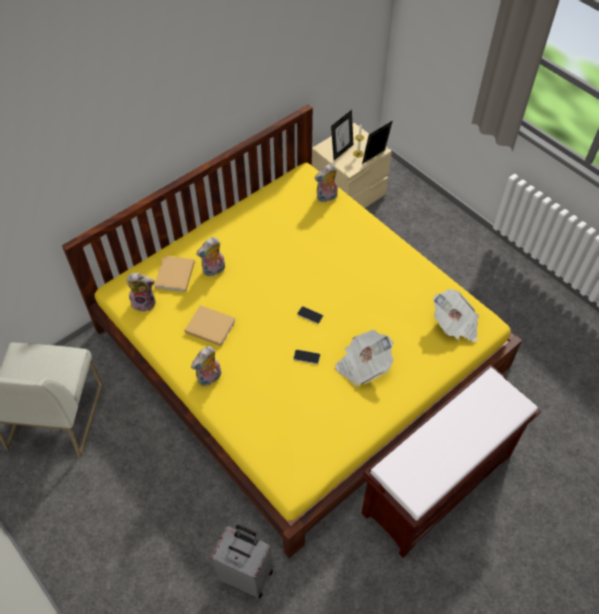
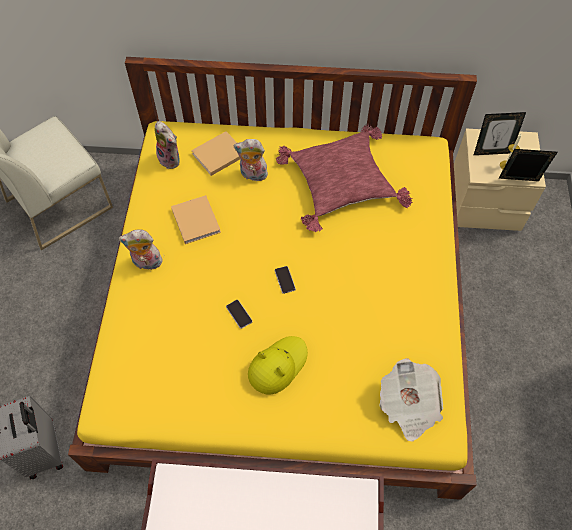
camera: 45 degrees right, 5 degrees up
plush toy [314,163,338,202] -> none
newspaper [335,330,393,387] -> yellow hat [248,336,308,394]
none -> red pillow [275,123,413,232]

